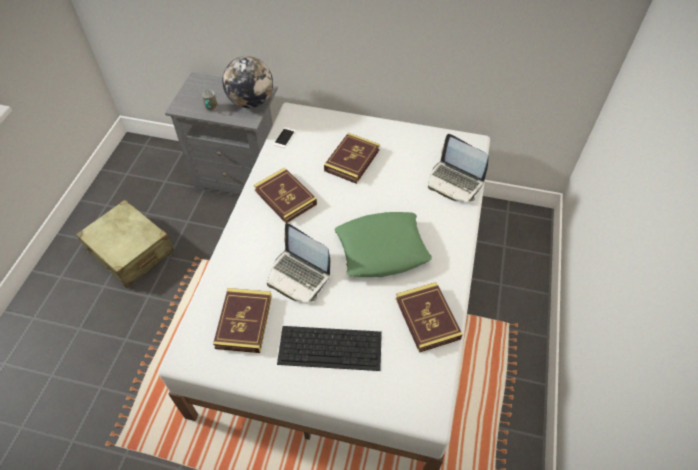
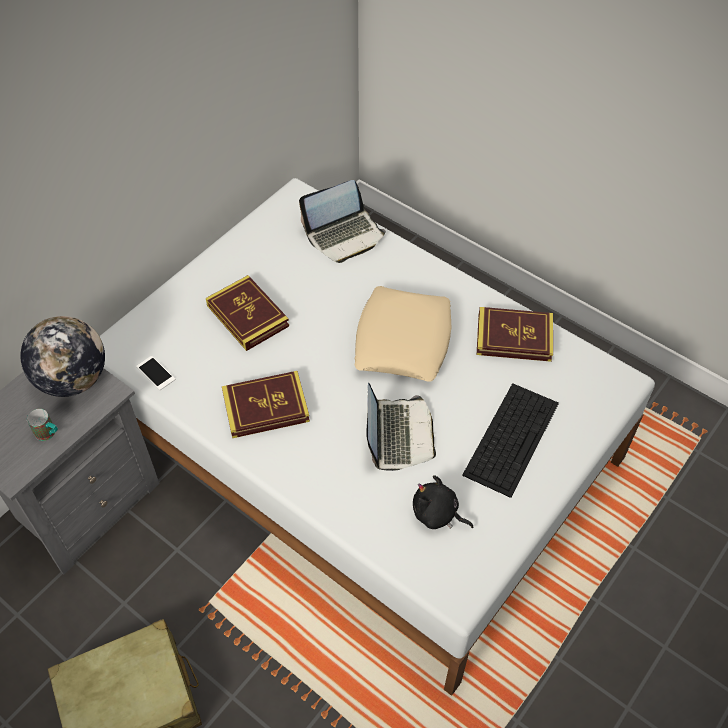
camera: 65 degrees left, 0 degrees up
book [213,288,272,353] -> black plush toy [413,475,474,529]
laptop [267,223,330,302] -> laptop turned 60 degrees counterclockwise [366,383,436,471]
green pillow [335,212,432,277] -> beige pillow [354,286,451,382]

